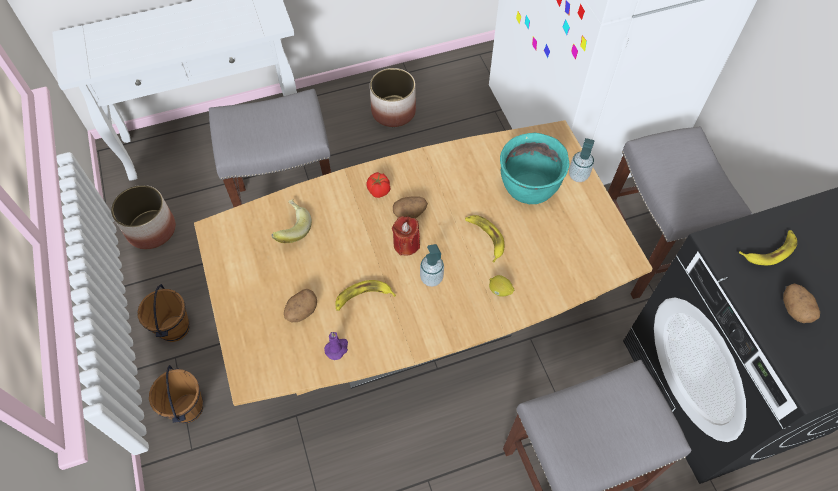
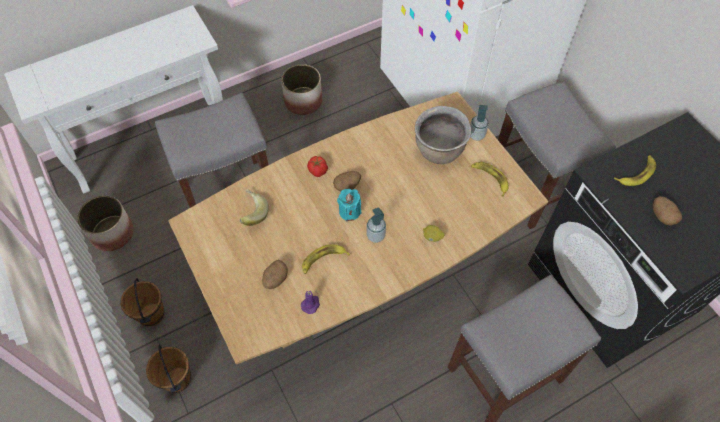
camera: 10 degrees left, 0 degrees up
red candle [392,216,420,256] -> turquoise candle [337,189,361,221]
banana [465,215,504,262] -> banana moved to [471,162,509,197]
turquoise cooking pot [500,133,569,204] -> brown cooking pot [415,106,471,164]

